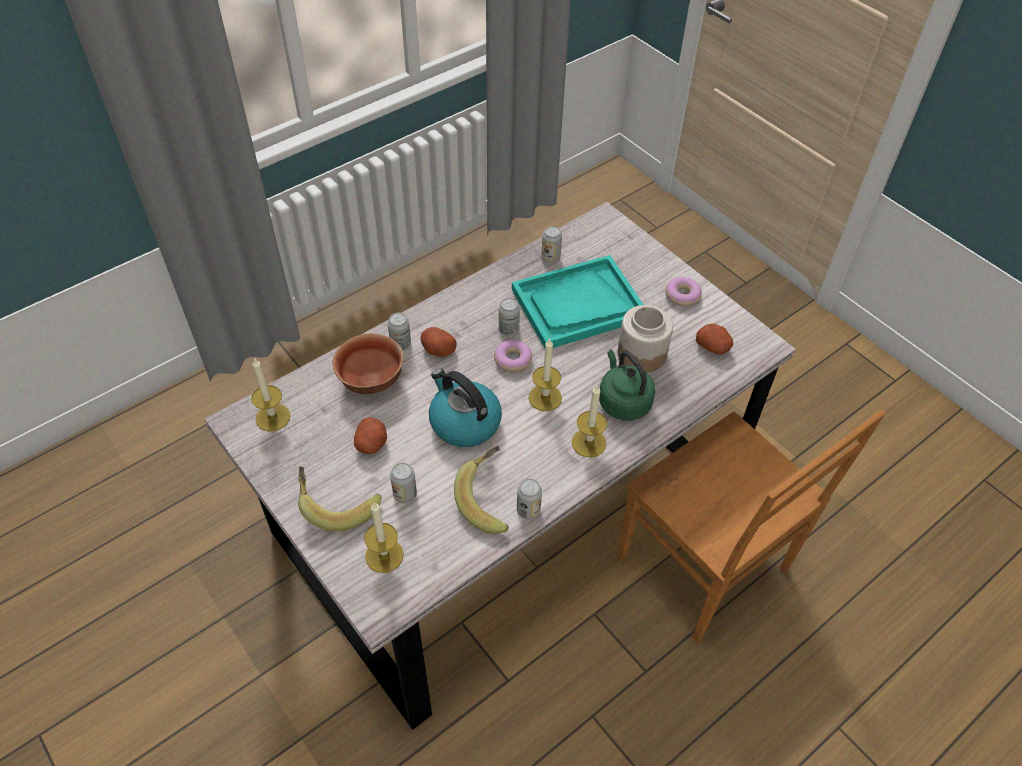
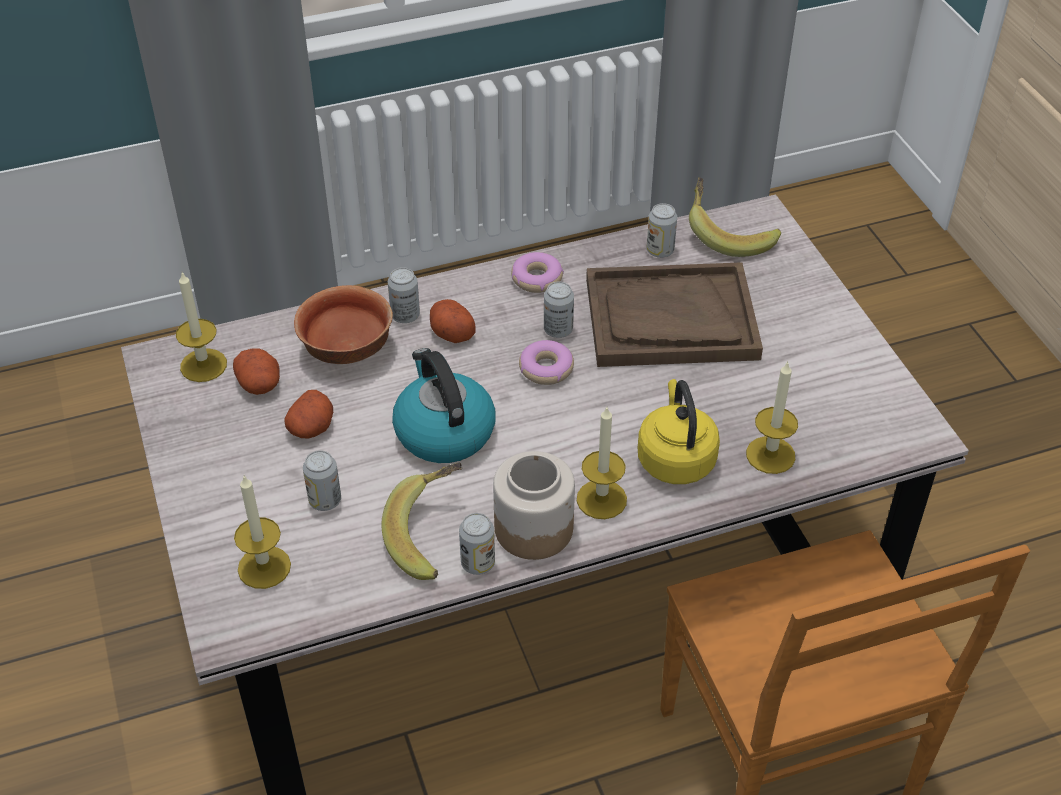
camera: 20 degrees right, 5 degrees down
banana [298,466,382,531] -> banana moved to [689,177,781,257]
turquoise tray [512,255,644,348] -> brown tray [586,262,763,367]
candle [529,338,562,411] -> candle moved to [746,361,798,474]
green kettle [599,349,655,420] -> yellow kettle [638,379,720,484]
jar [617,305,673,373] -> jar moved to [493,451,575,560]
donut [665,277,702,307] -> donut moved to [511,252,564,293]
potato [696,323,733,354] -> potato moved to [233,348,280,395]

